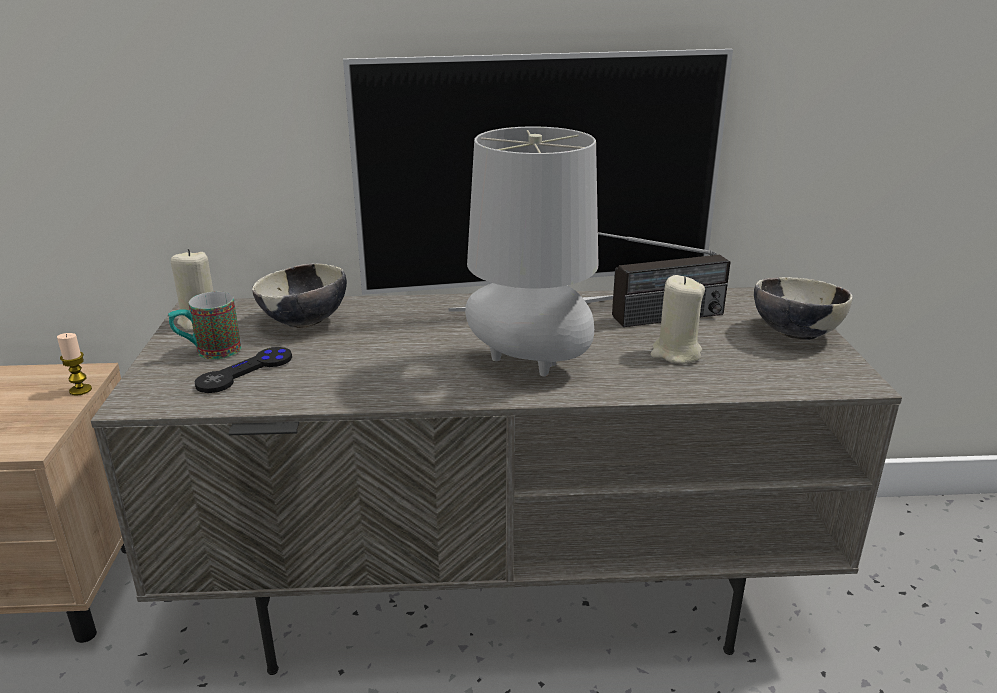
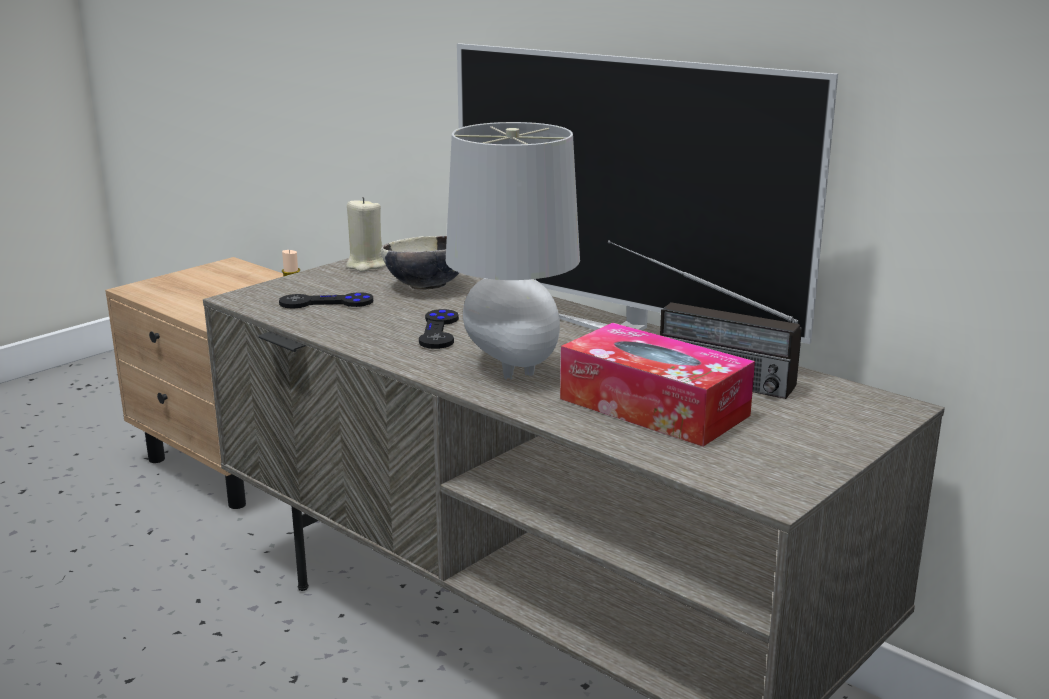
camera: 45 degrees right, 5 degrees down
mug [168,291,241,359] -> none
beige candle [651,275,705,364] -> tissue box [560,323,755,447]
bowl [754,277,853,340] -> none
none -> black game controller [419,309,459,349]

